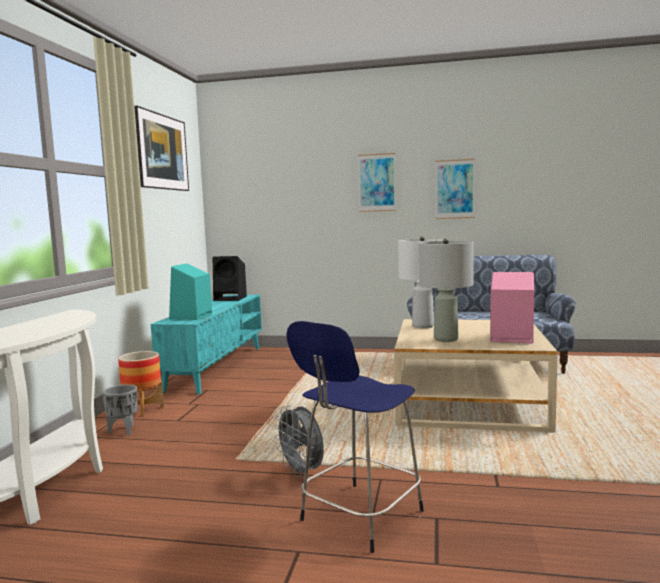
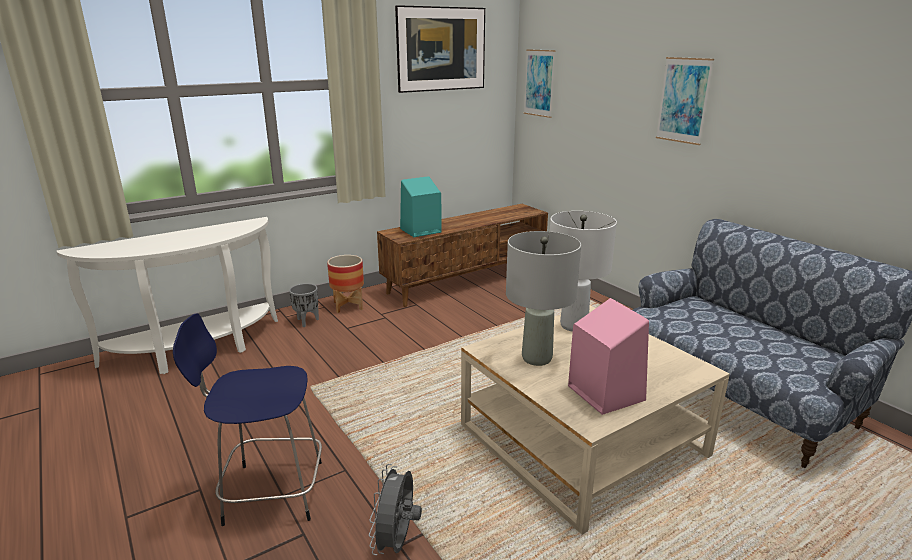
camera: 45 degrees right, 15 degrees up
turquoise tv stand [151,295,262,394] -> brown tv stand [377,204,548,307]
black speaker [213,256,247,301] -> none
grey fan [274,405,324,478] -> grey fan moved to [369,464,422,555]
picture [436,159,475,219] -> picture moved to [524,49,556,118]

